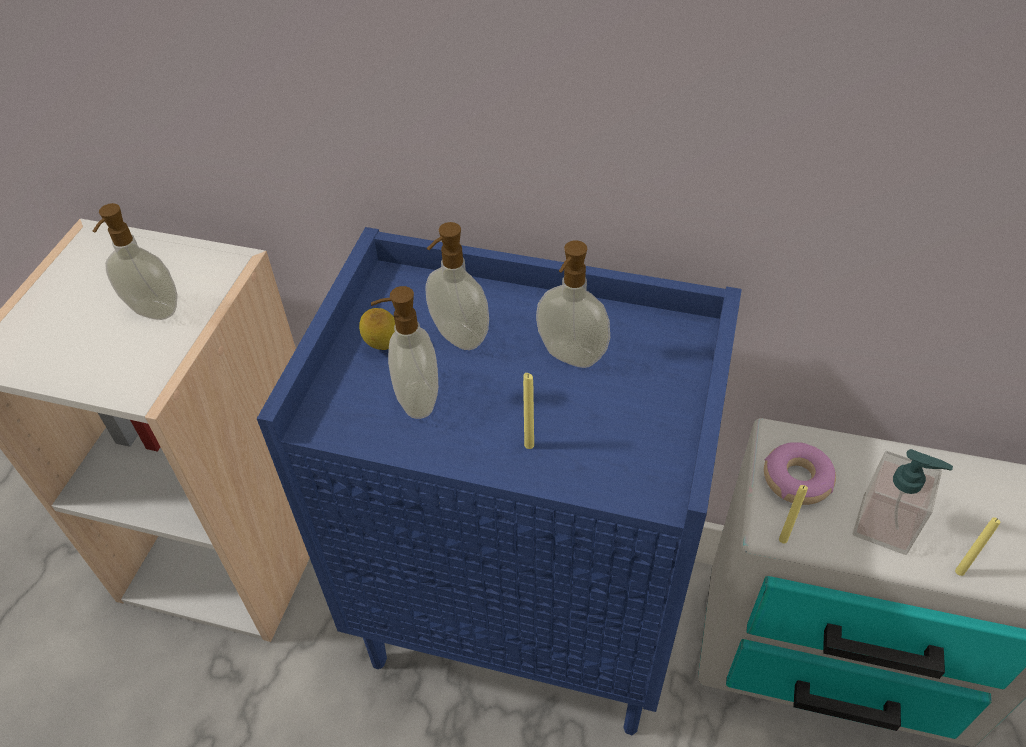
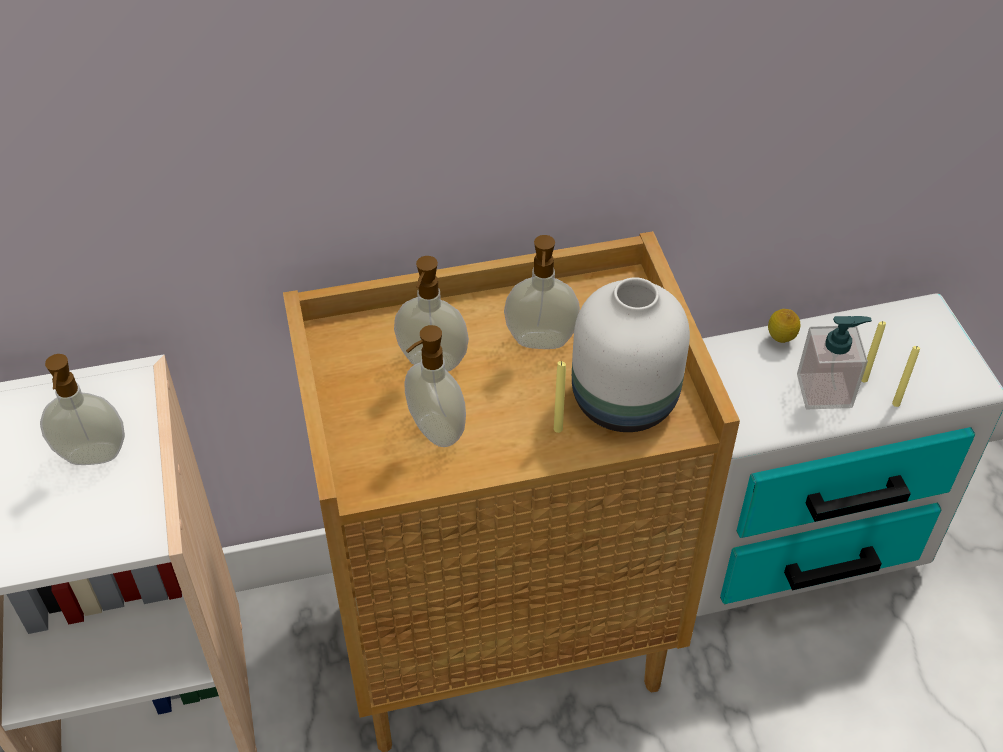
camera: 30 degrees left, 0 degrees up
blue cabinet [257,227,742,735] -> brown cabinet [283,231,740,752]
lemon [359,308,395,350] -> lemon moved to [768,309,800,343]
donut [764,442,836,505] -> none
yellow candle [779,485,808,543] -> yellow candle moved to [862,321,886,382]
none -> white vase [572,277,690,432]

